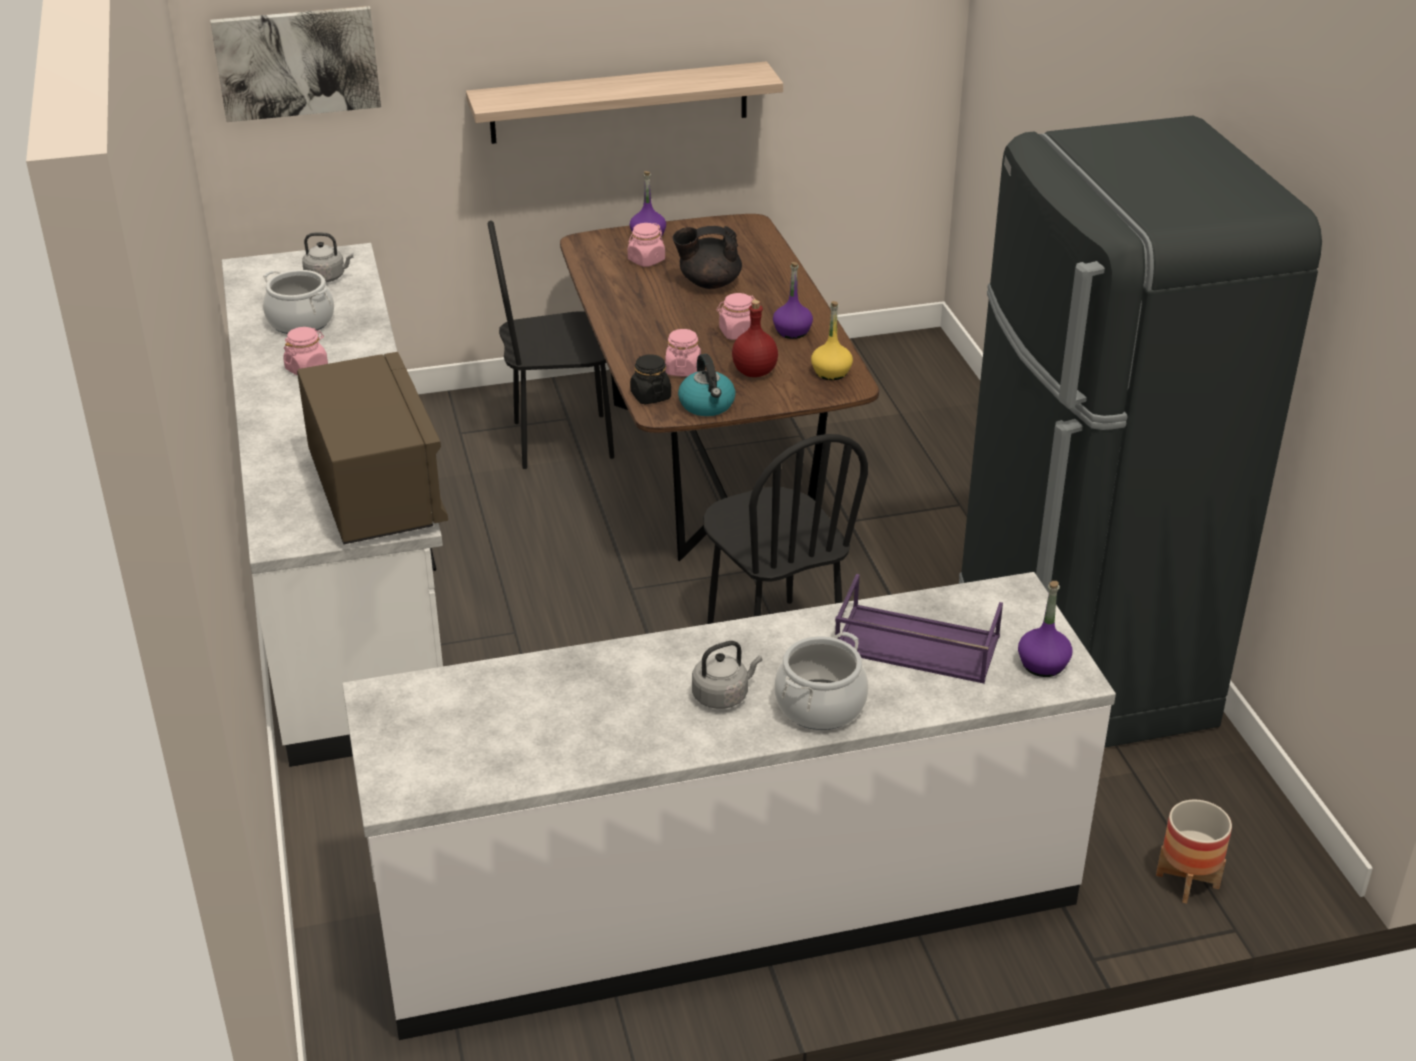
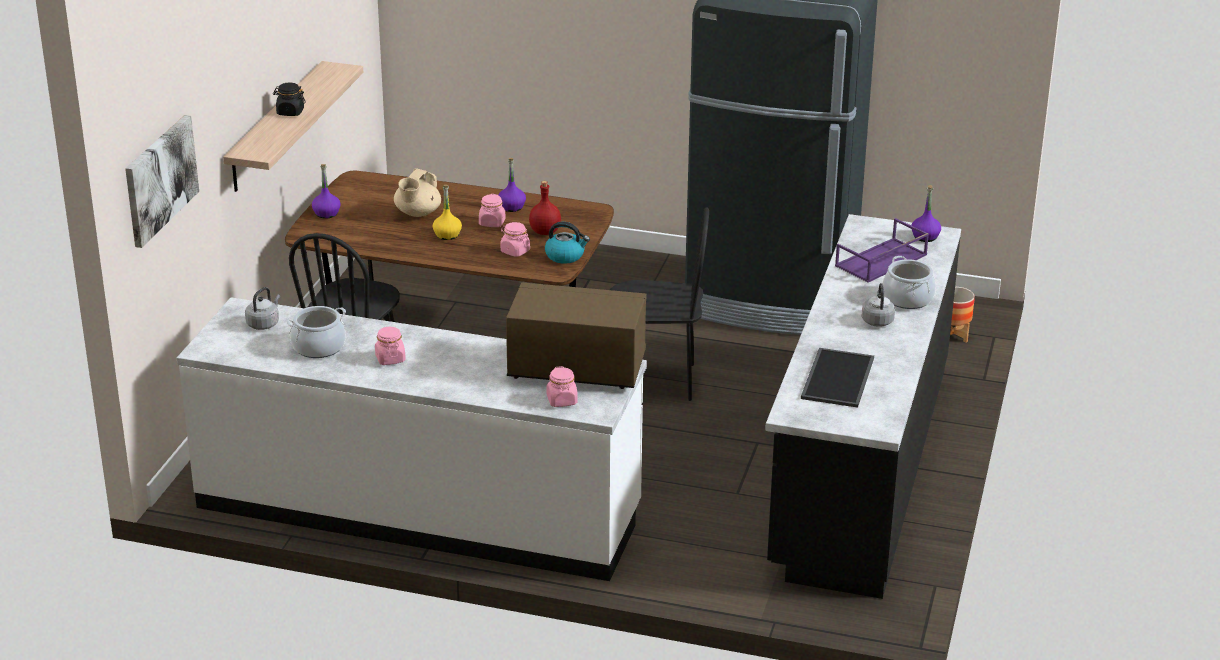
camera: 60 degrees left, 5 degrees down
white counter [342,572,1116,1040] -> black counter [765,214,961,599]
pink jar [628,223,665,267] -> pink jar moved to [547,366,578,407]
black jar [630,355,671,404] -> black jar moved to [273,83,306,116]
black teapot [673,226,742,289] -> beige teapot [394,168,441,217]
yellow bottle [811,301,853,380] -> yellow bottle moved to [433,185,462,240]
none -> tray [801,348,874,408]

